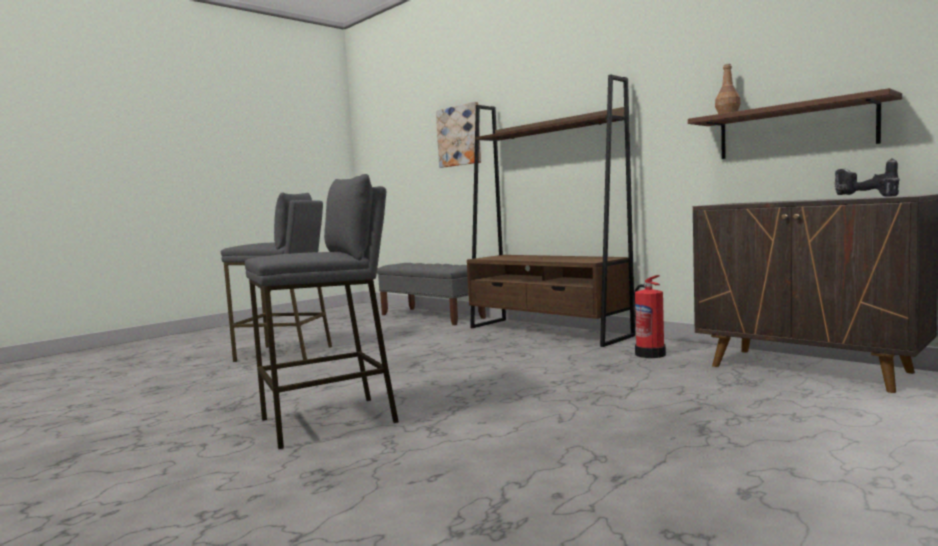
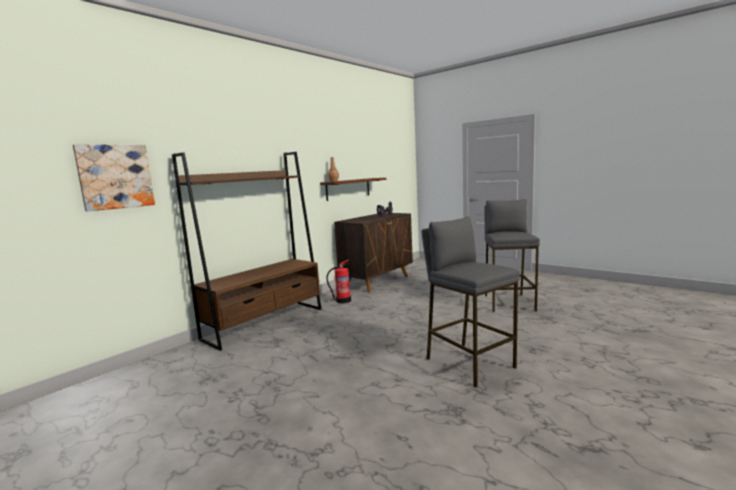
camera: 95 degrees left, 5 degrees up
grey stool [221,192,332,362] -> grey stool moved to [484,199,540,312]
grey bench [377,263,486,325] -> none

